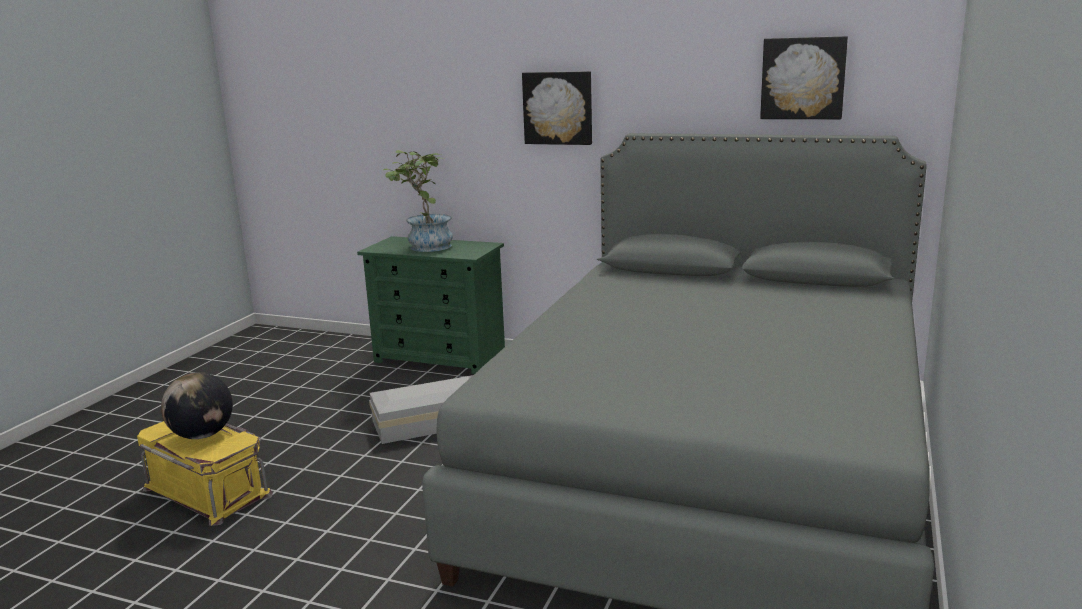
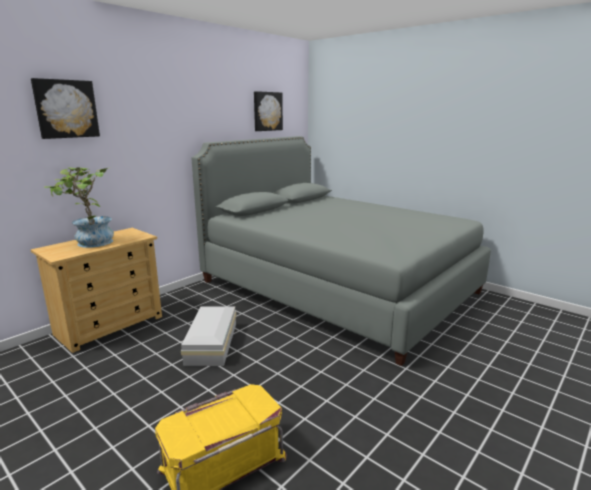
camera: 70 degrees left, 0 degrees up
globe [161,372,233,439] -> none
green dresser [357,236,505,374] -> beige dresser [31,228,162,353]
picture [522,71,592,145] -> picture moved to [31,78,100,139]

